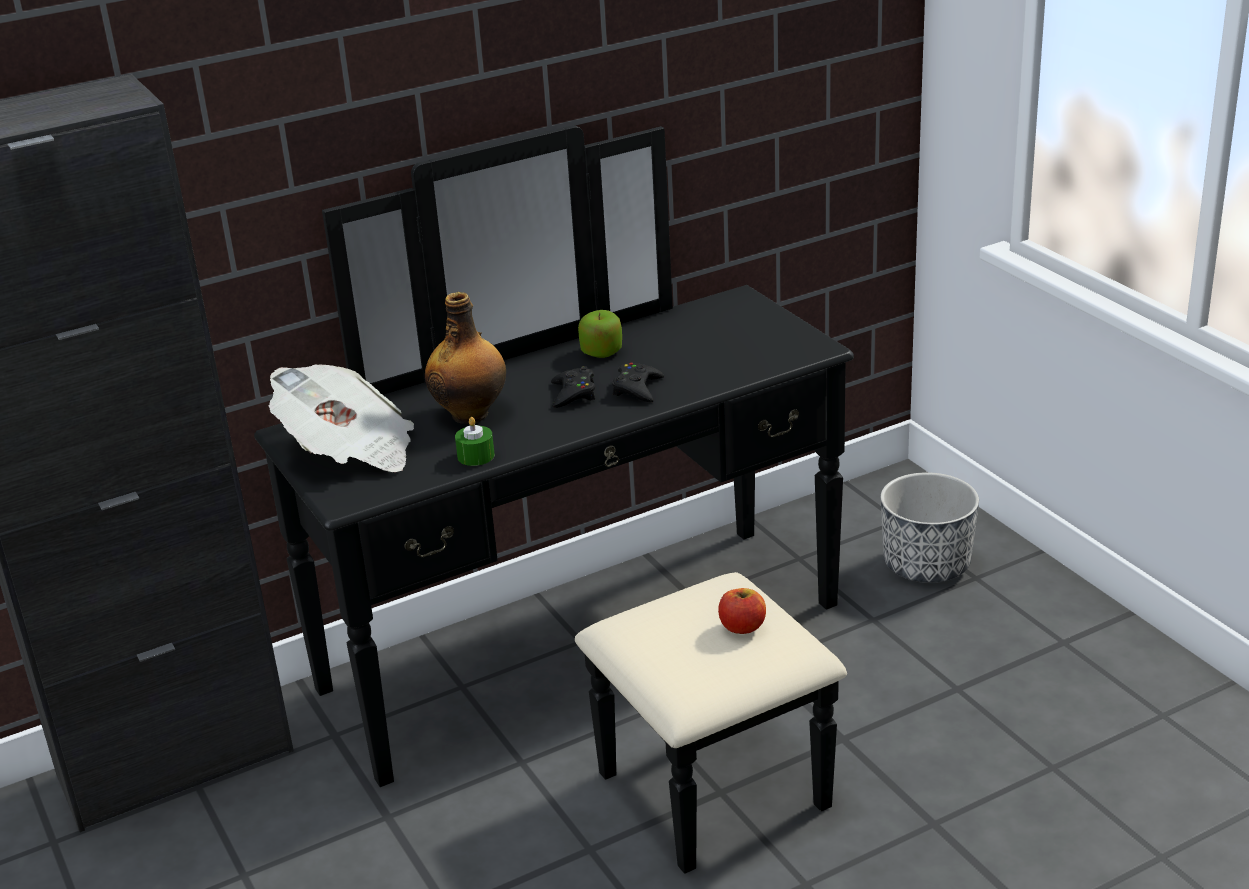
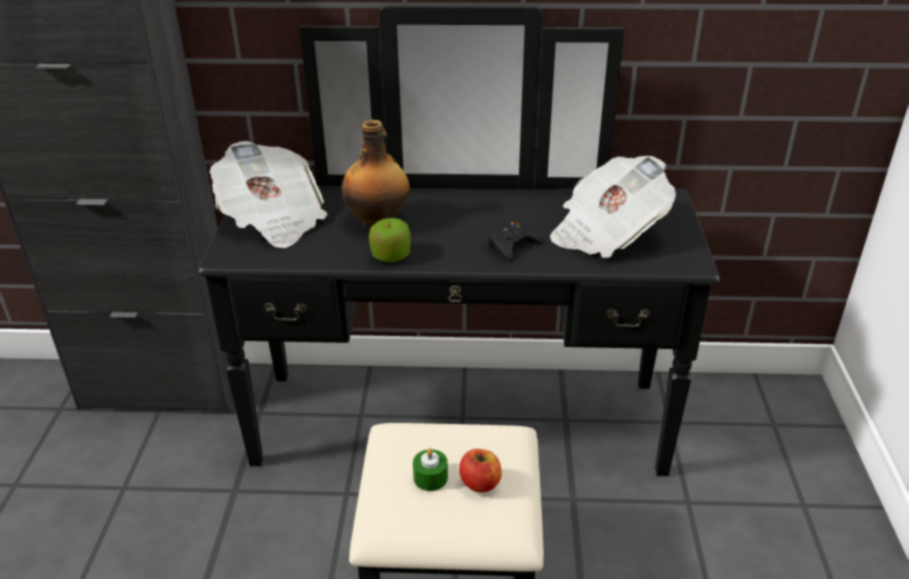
camera: 30 degrees right, 5 degrees up
green candle [455,417,495,466] -> green candle moved to [413,448,448,491]
black game controller [551,366,595,408] -> none
apple [578,310,622,358] -> apple moved to [369,218,410,263]
planter [880,472,979,583] -> none
none -> newspaper [550,156,676,258]

